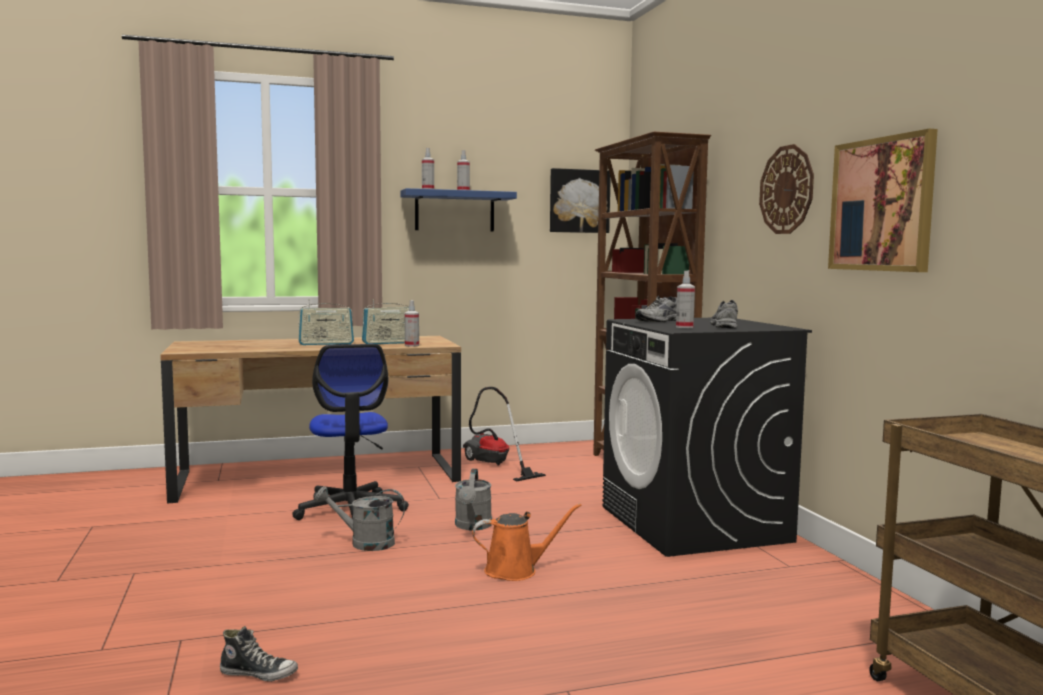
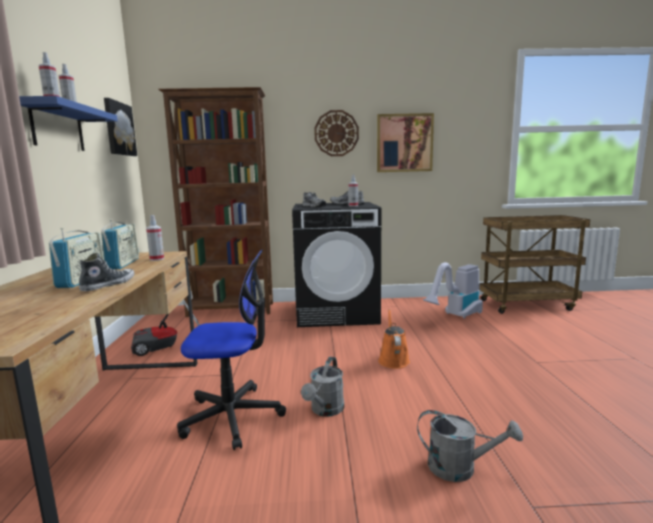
camera: 75 degrees left, 5 degrees up
shoe [220,626,298,682] -> shoe moved to [79,253,135,291]
grey watering can [455,469,492,530] -> grey watering can moved to [417,410,523,482]
none -> vacuum cleaner [423,262,483,319]

